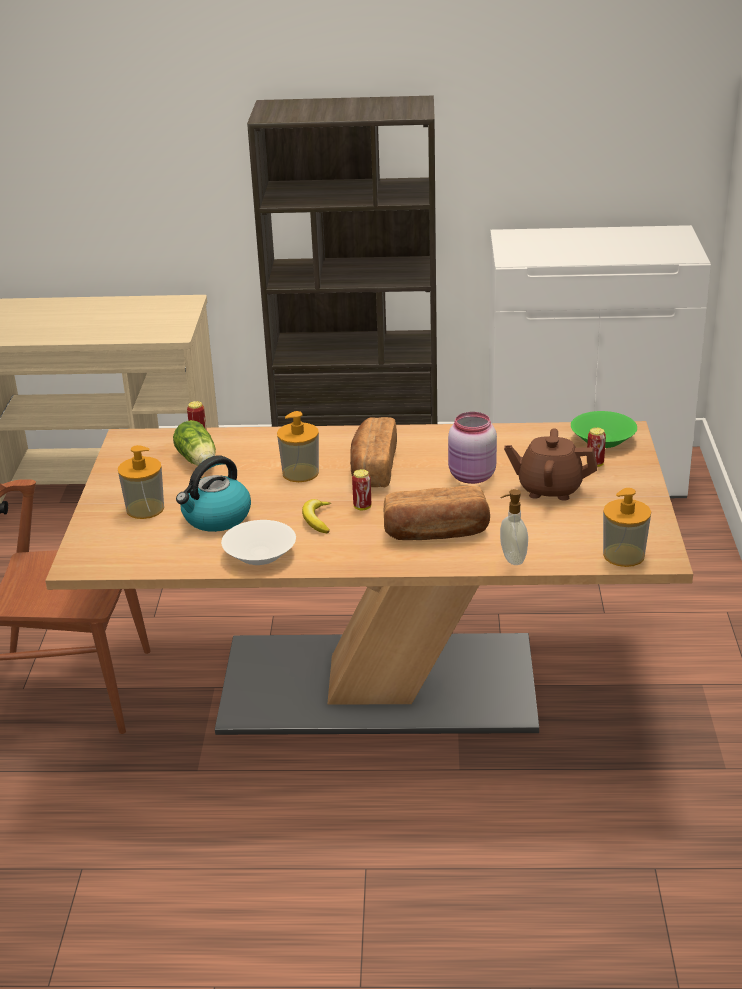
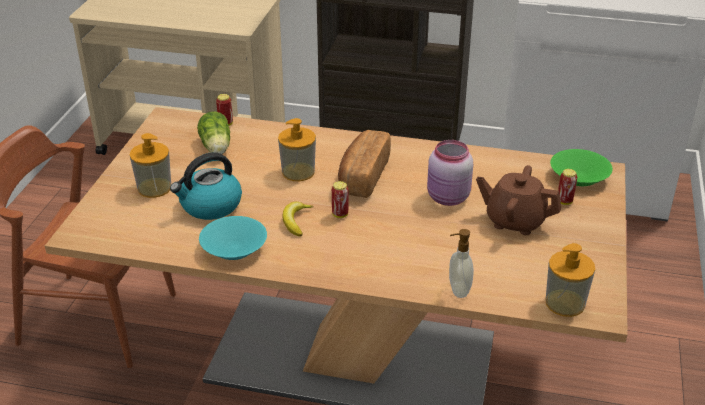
camera: 10 degrees right, 5 degrees up
white bowl [221,520,296,565] -> turquoise bowl [199,216,267,260]
bread [384,486,490,540] -> none

